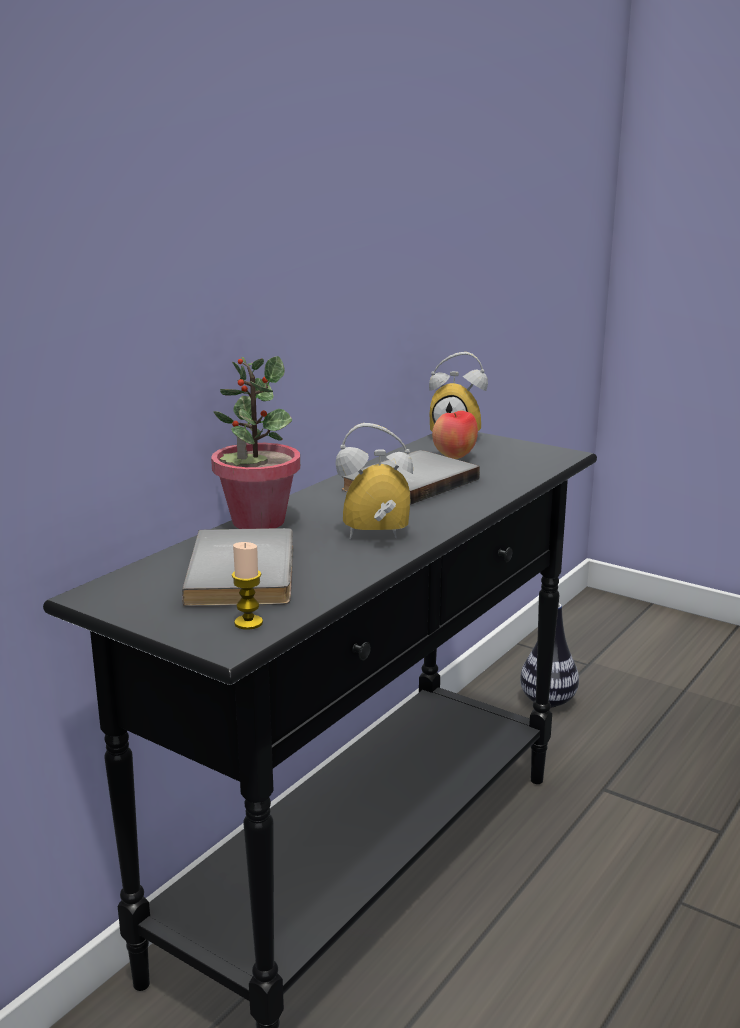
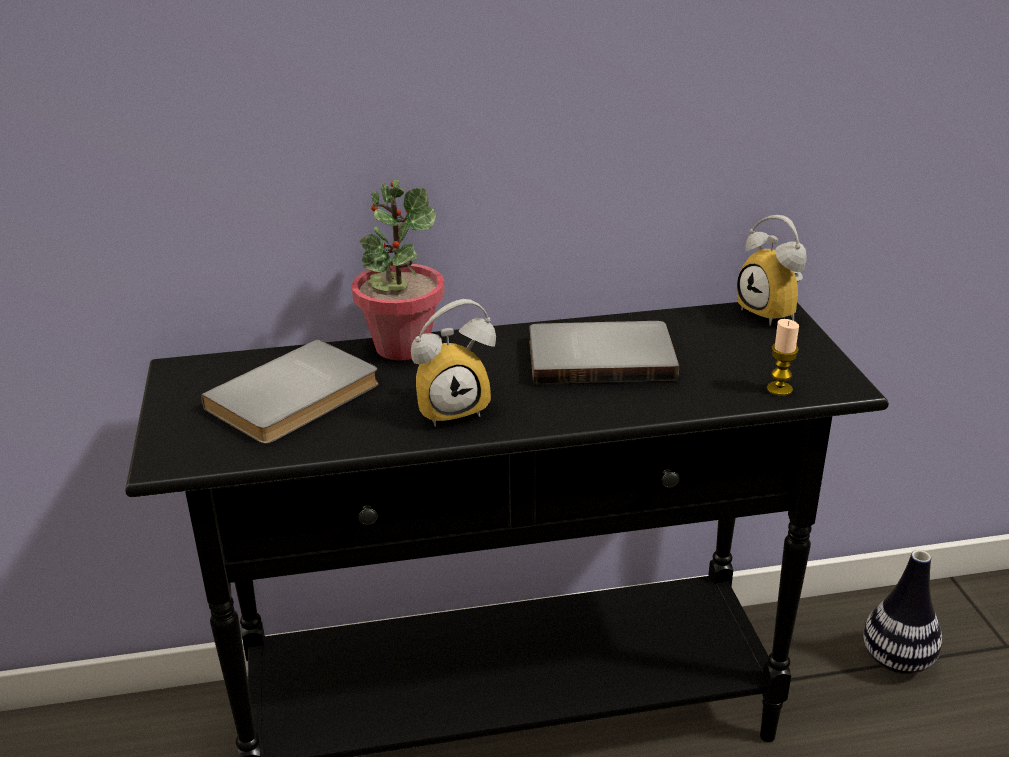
camera: 45 degrees right, 10 degrees up
candle [232,542,263,630] -> candle moved to [767,319,799,396]
alarm clock [336,423,413,539] -> alarm clock turned 120 degrees clockwise [411,299,496,427]
apple [432,411,478,459] -> none

